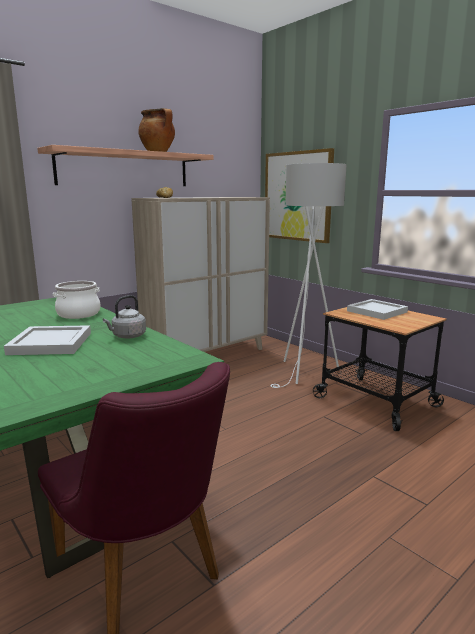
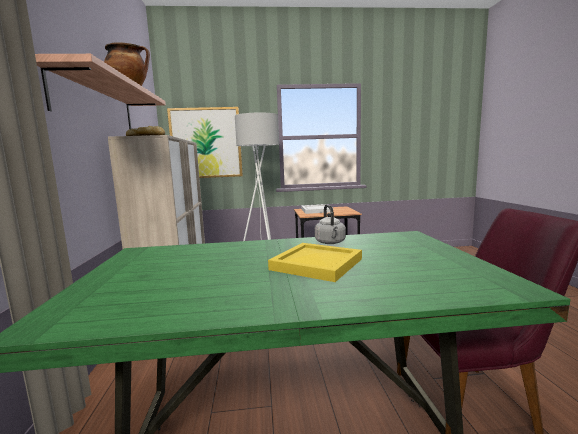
camera: 55 degrees left, 5 degrees down
white tray [4,325,91,355] -> yellow tray [268,243,362,282]
cooking pot [53,281,100,319] -> none

